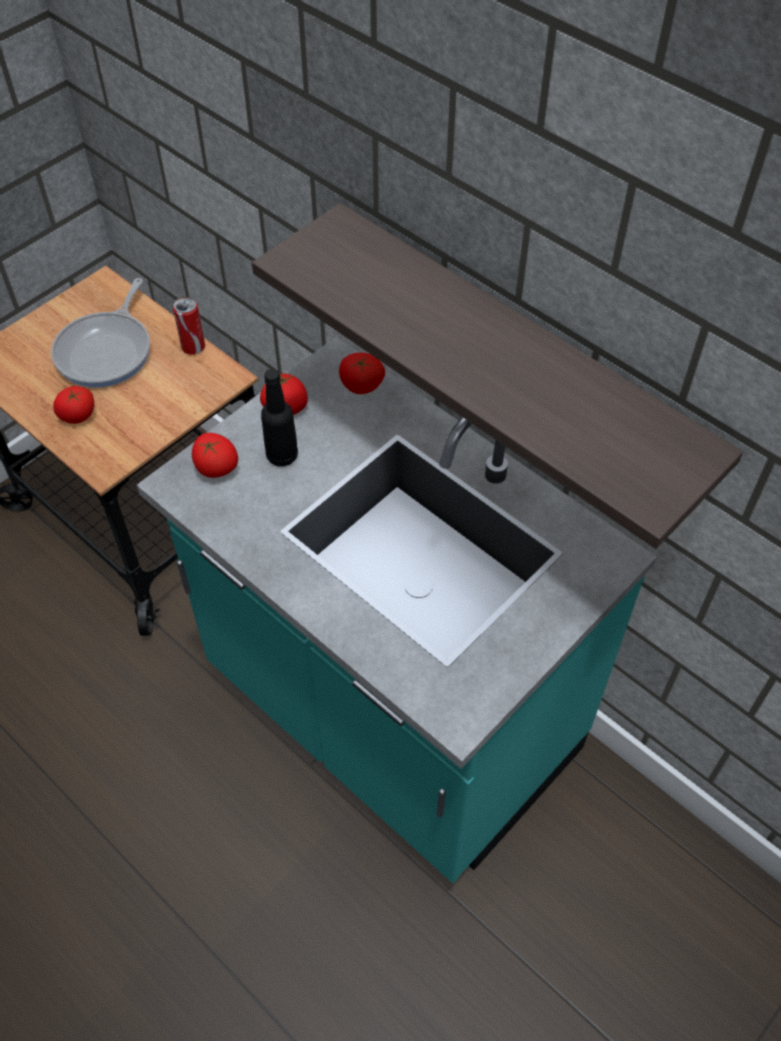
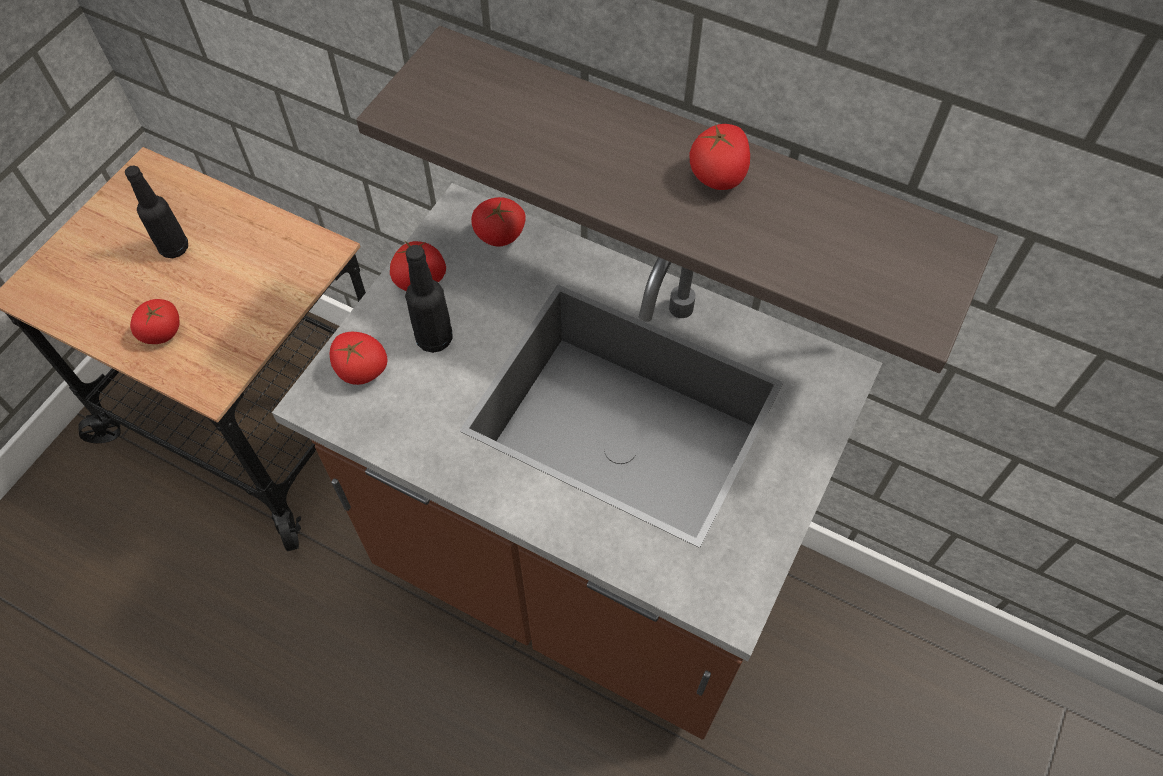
camera: 15 degrees left, 5 degrees up
frying pan [51,278,150,388] -> black bottle [125,166,188,258]
turquoise counter [137,337,656,883] -> brown counter [272,183,882,740]
can [173,297,205,355] -> none
none -> tomato [690,124,750,190]

